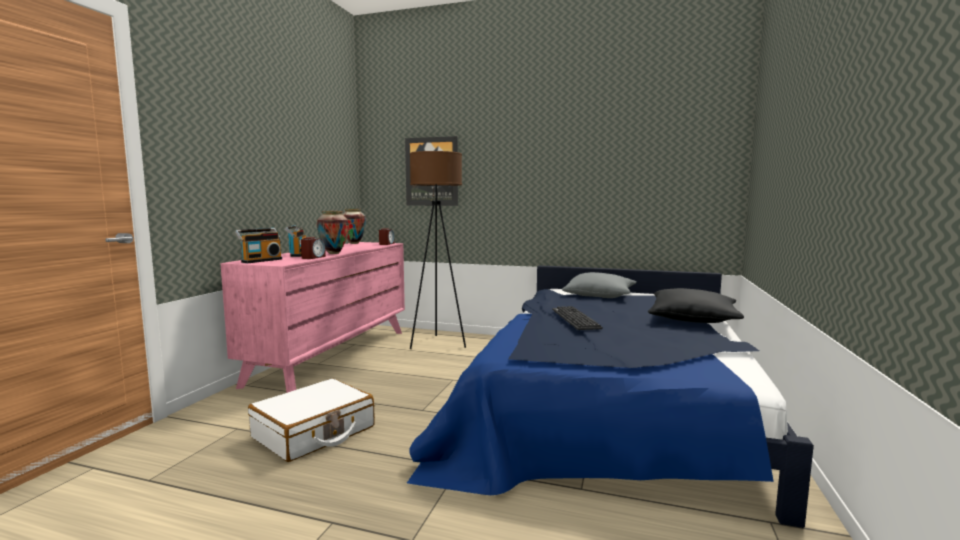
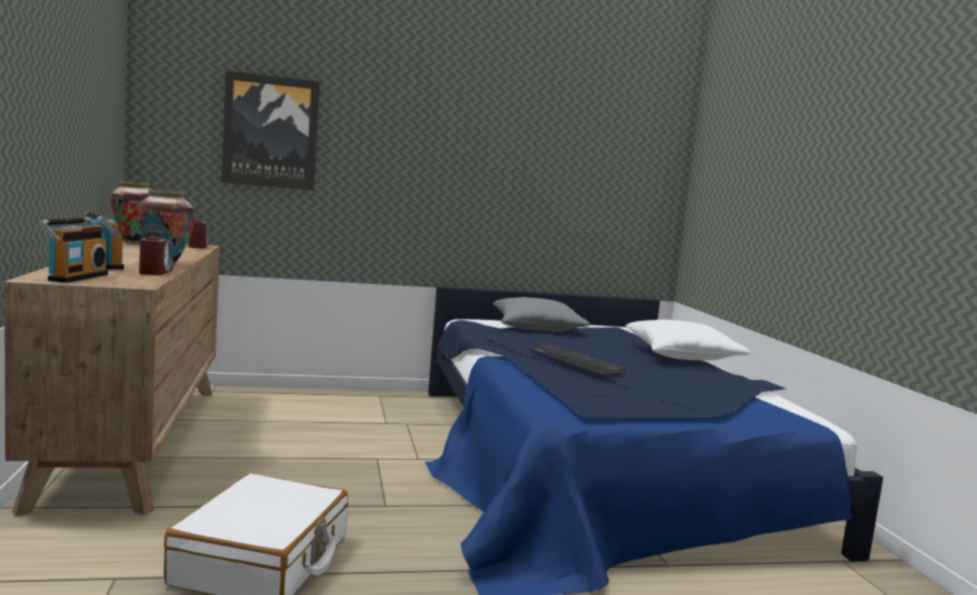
camera: 30 degrees left, 0 degrees up
pink dresser [220,242,405,393] -> brown dresser [4,241,220,516]
brown floor lamp [410,151,466,349] -> none
black pillow [648,288,744,323] -> white pillow [625,320,751,360]

